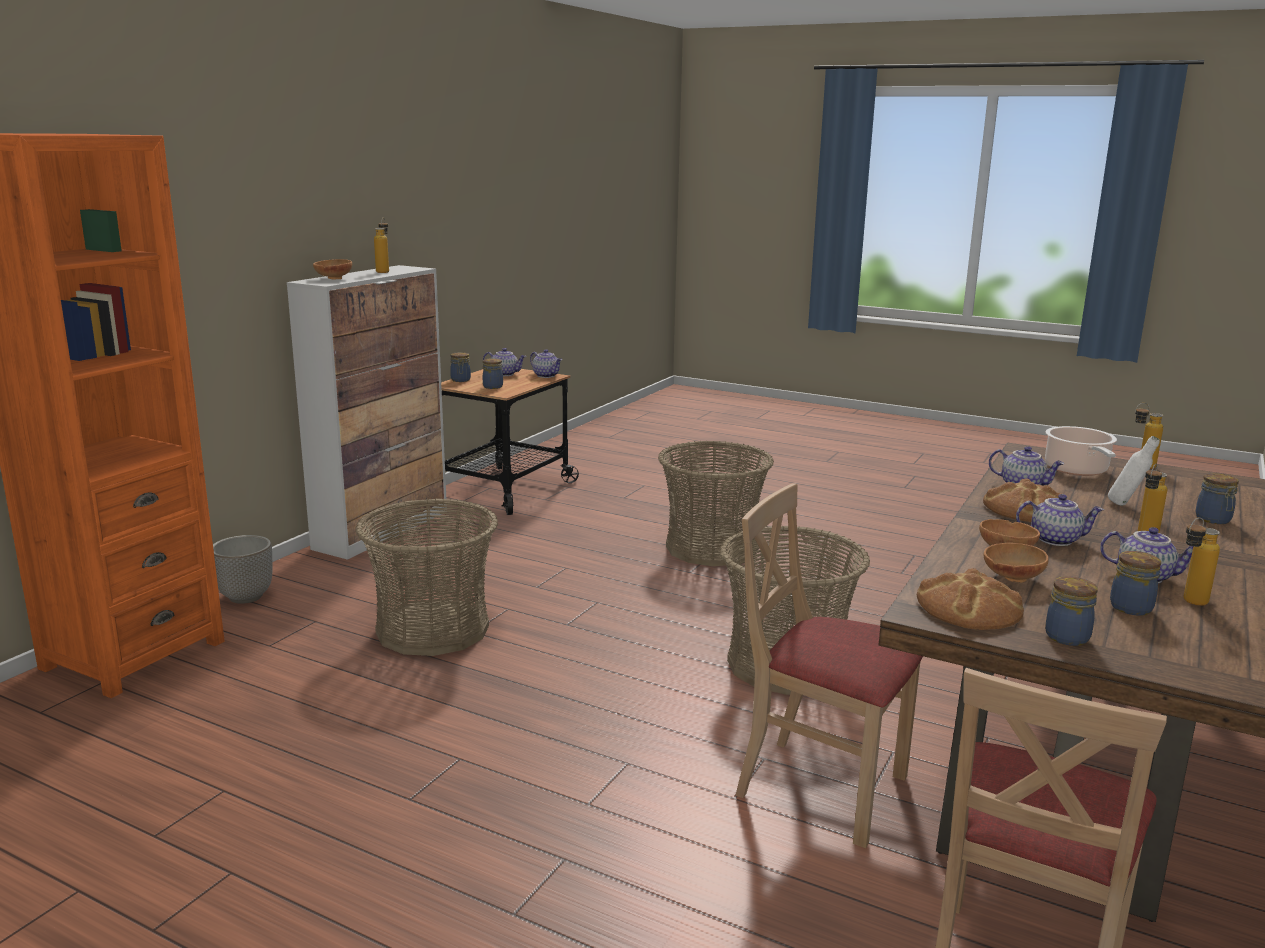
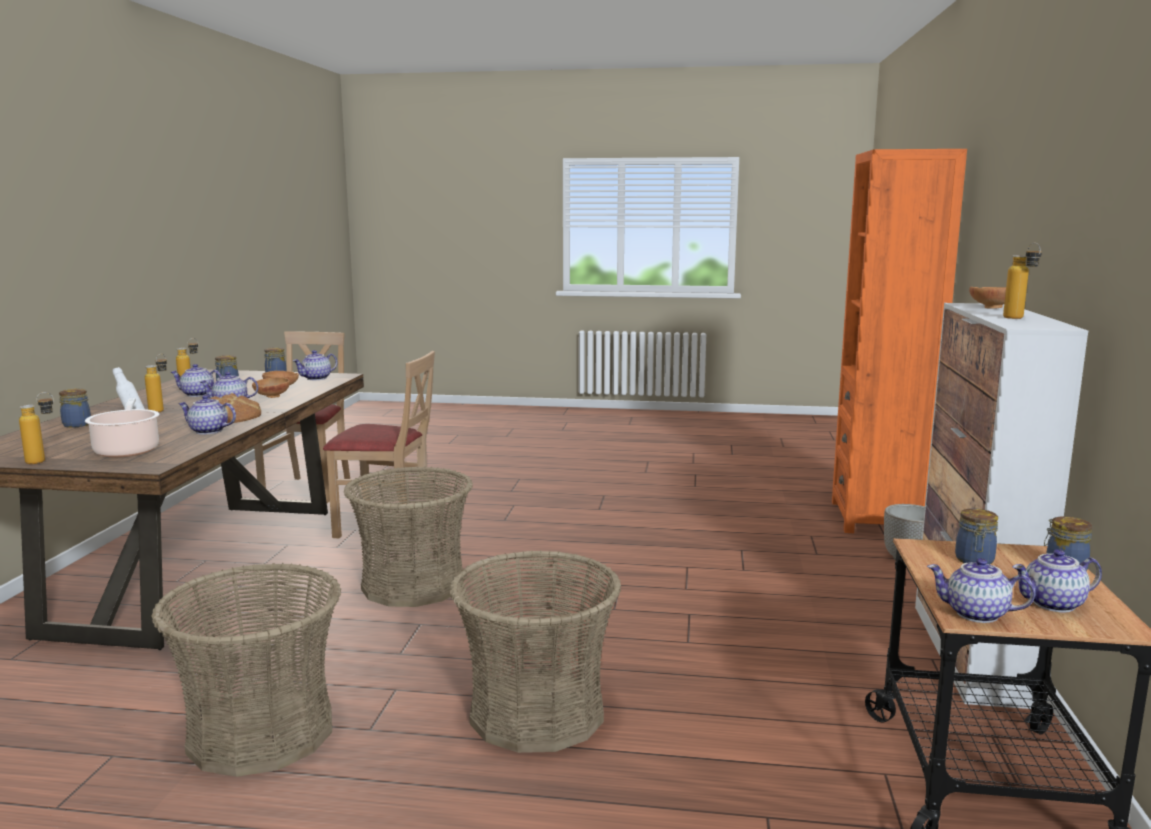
camera: 160 degrees right, 5 degrees down
basket [355,498,498,656] -> basket moved to [151,563,341,777]
bread [917,568,1024,630] -> teapot [293,350,337,380]

